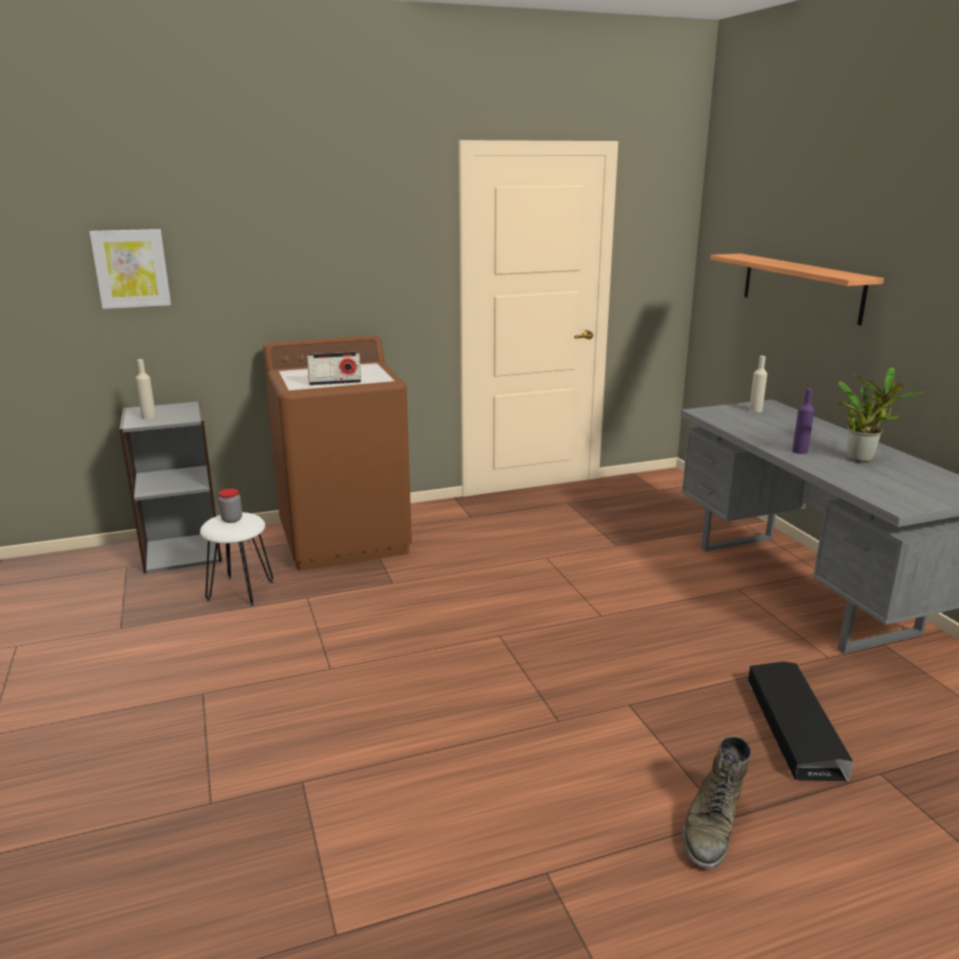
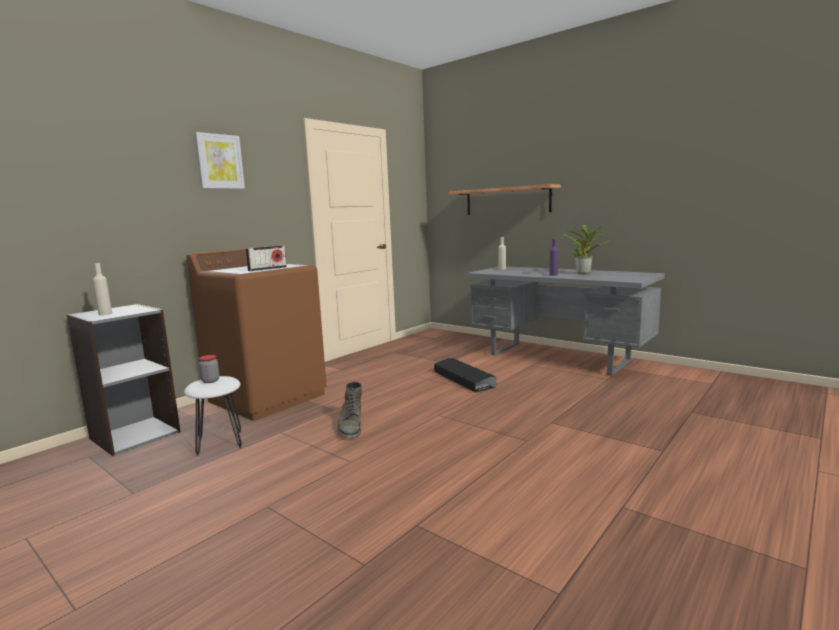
camera: 30 degrees left, 10 degrees down
picture [90,229,171,309] -> picture moved to [194,132,245,189]
green boot [682,736,751,869] -> green boot moved to [337,382,362,438]
black storage box [748,662,853,781] -> black storage box moved to [434,358,496,393]

